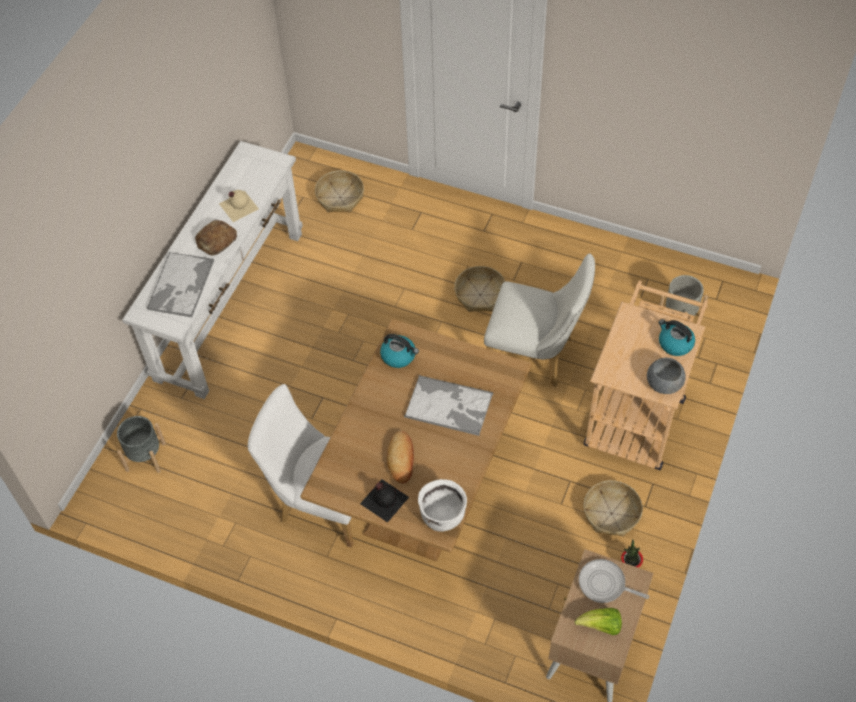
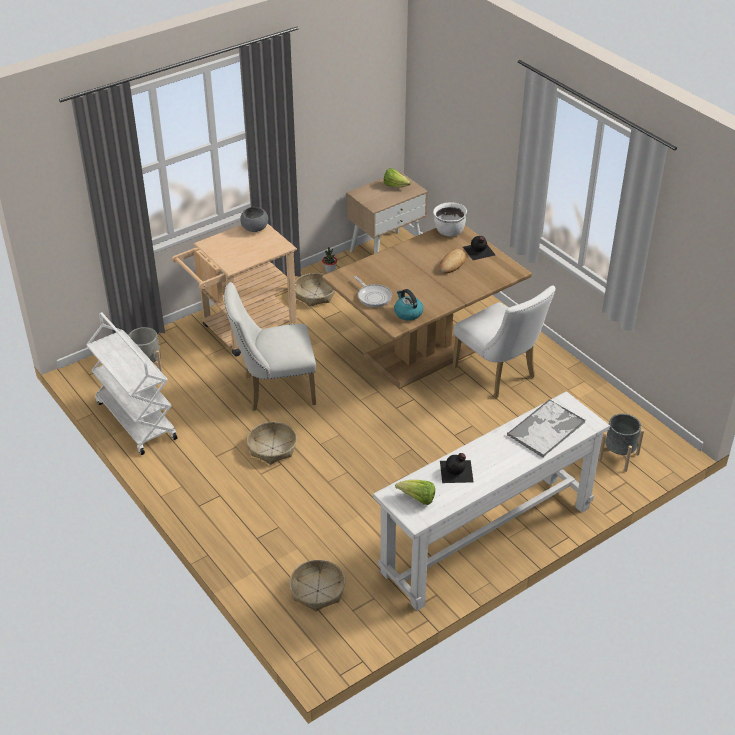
camera: 150 degrees left, 15 degrees down
bread [195,220,237,255] -> none
beige bottle [219,190,259,222] -> black bottle [440,453,474,483]
tray [404,374,493,436] -> none
white chair [484,253,595,387] -> white chair turned 60 degrees counterclockwise [224,282,316,411]
frying pan [579,559,649,603] -> frying pan moved to [354,276,392,307]
kettle [659,319,695,356] -> none
none -> white cart [86,312,177,455]
none -> lettuce [395,480,435,505]

